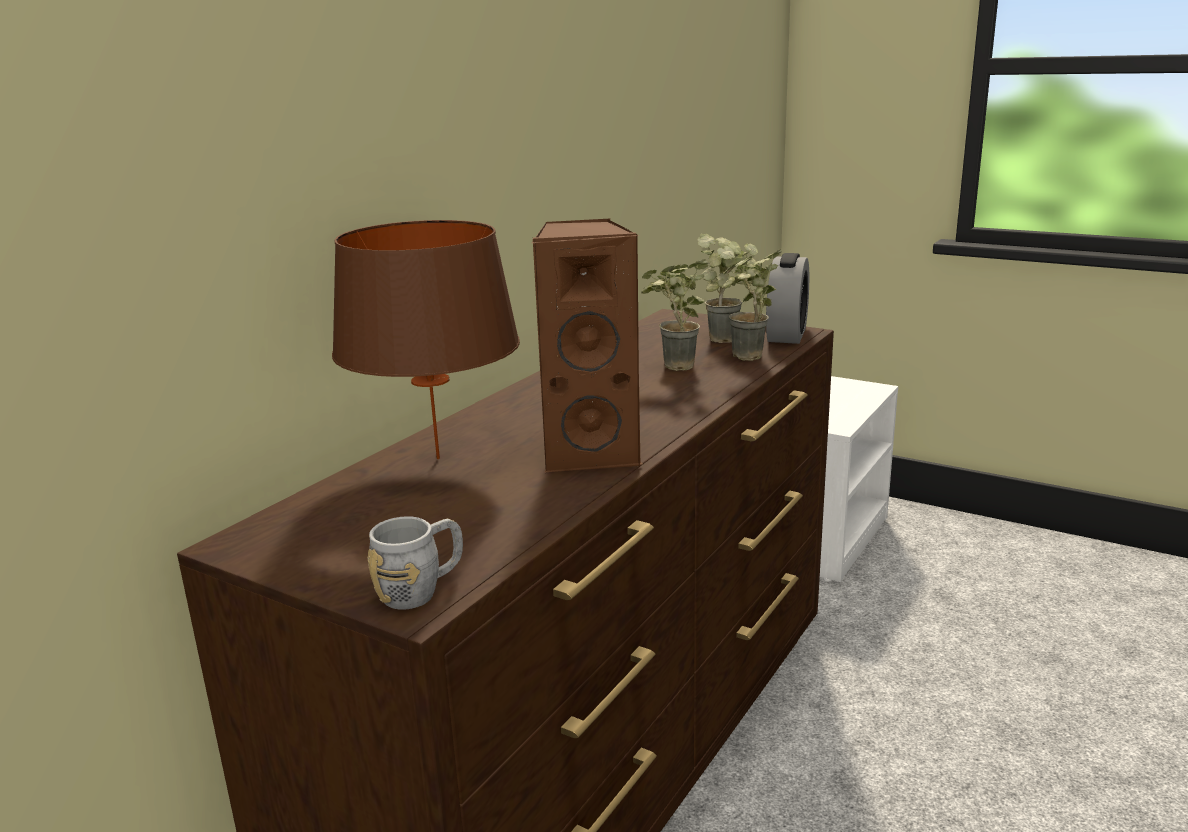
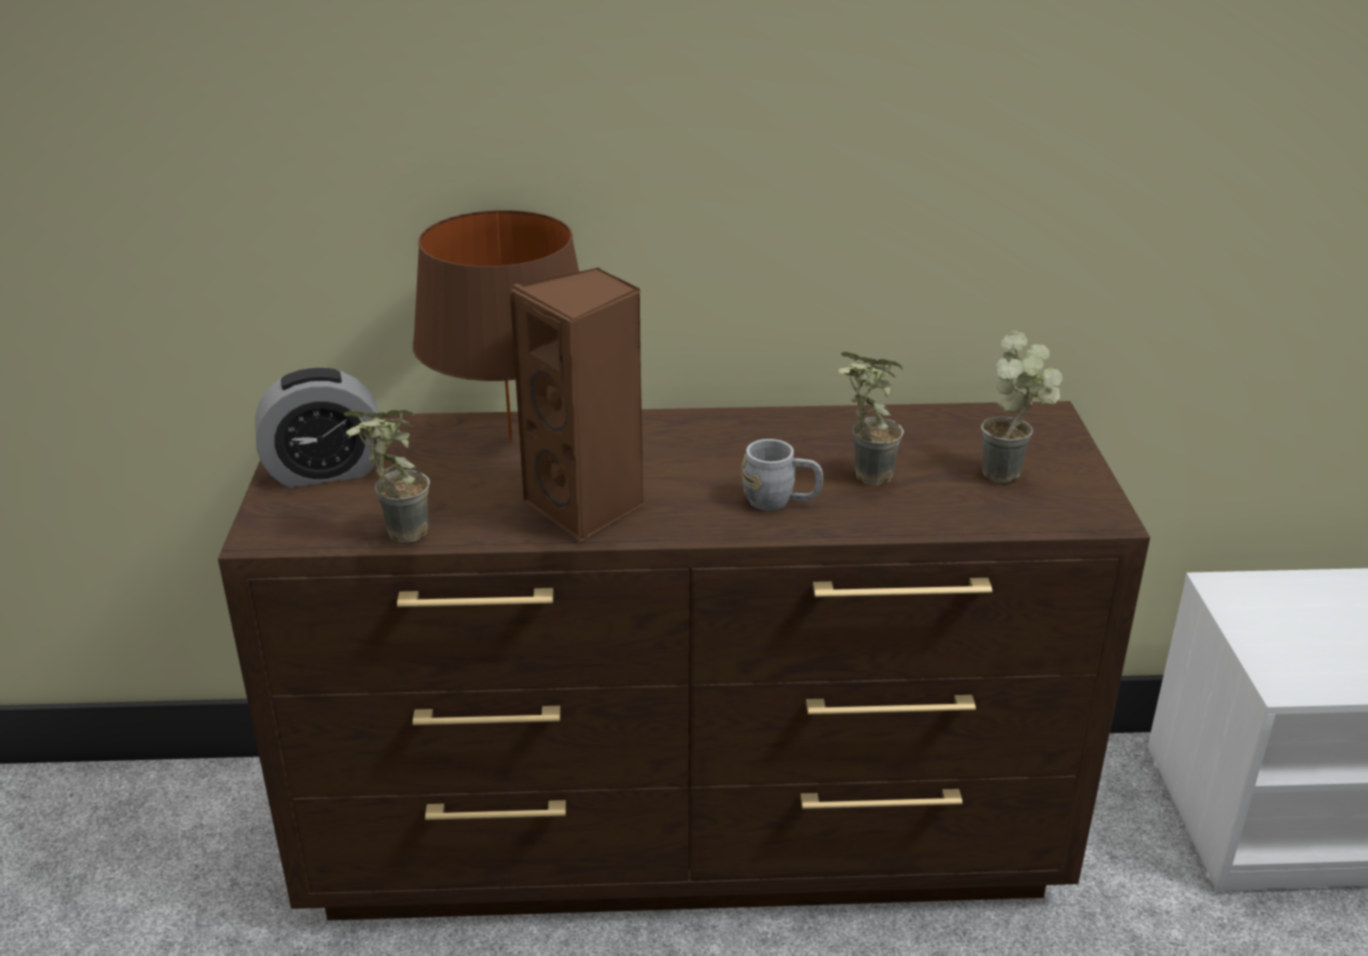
camera: 55 degrees right, 10 degrees up
grey mug [367,516,463,610] -> grey mug moved to [741,439,823,511]
potted plant [722,248,782,361] -> potted plant moved to [344,410,430,543]
alarm clock [766,253,809,344] -> alarm clock moved to [255,368,380,488]

